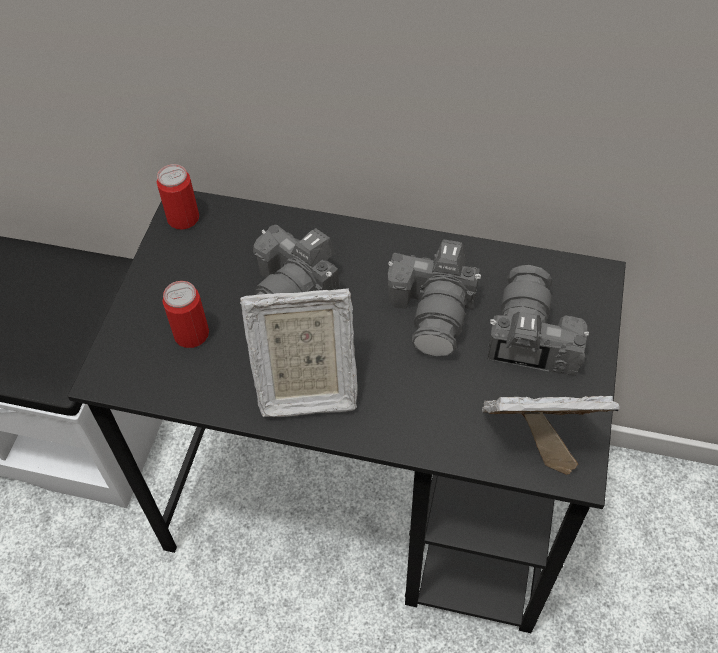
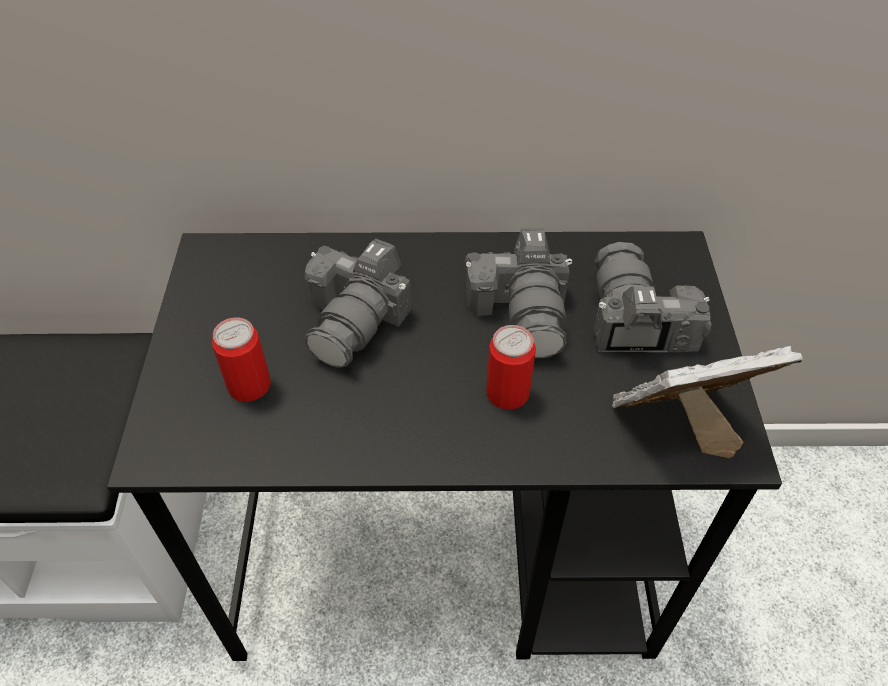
camera: 15 degrees left, 5 degrees down
can [157,164,199,229] -> can moved to [486,325,536,410]
picture frame [240,288,357,417] -> none

